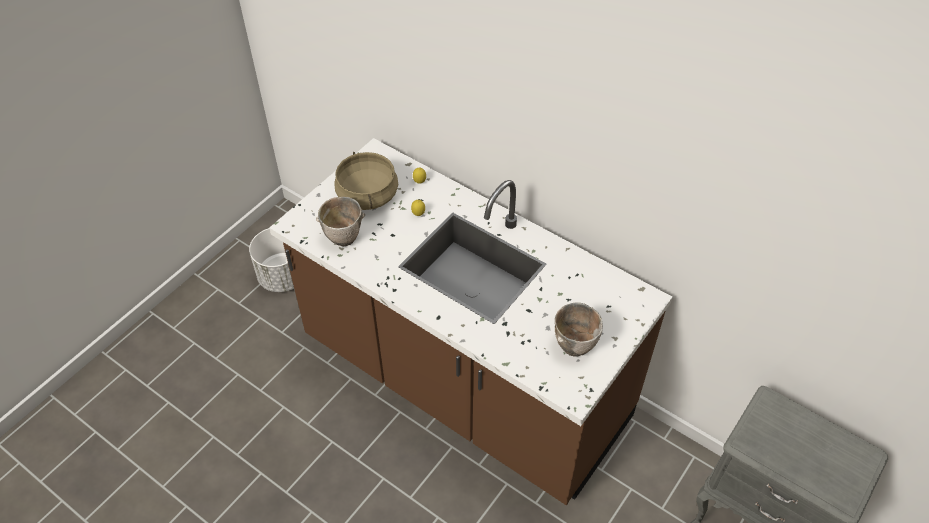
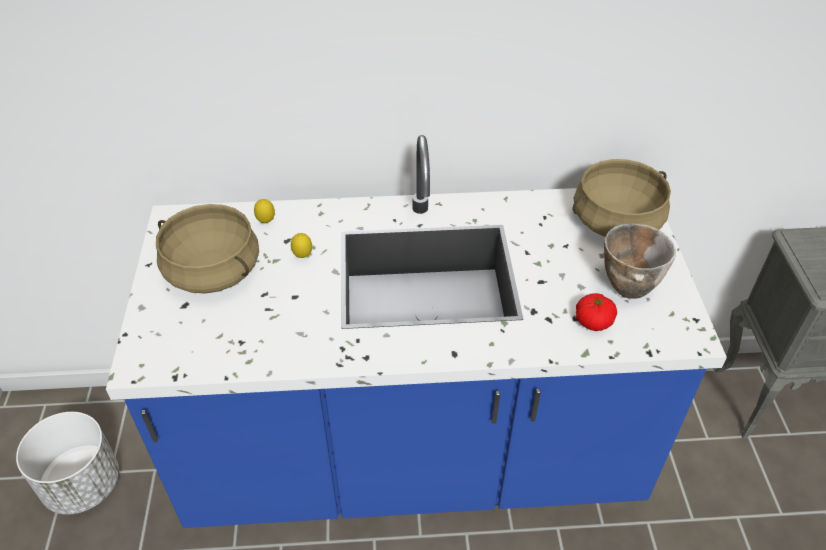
camera: 40 degrees left, 5 degrees down
brown counter [269,138,672,505] -> blue counter [106,135,727,528]
bowl [316,197,365,246] -> none
none -> beige cooking pot [572,159,671,237]
none -> tomato [576,293,617,331]

